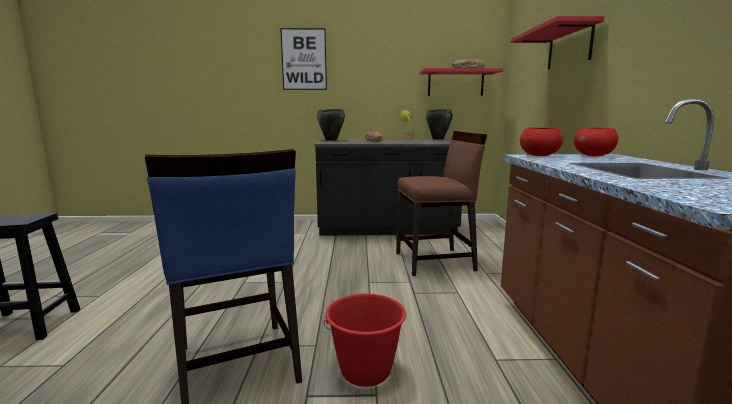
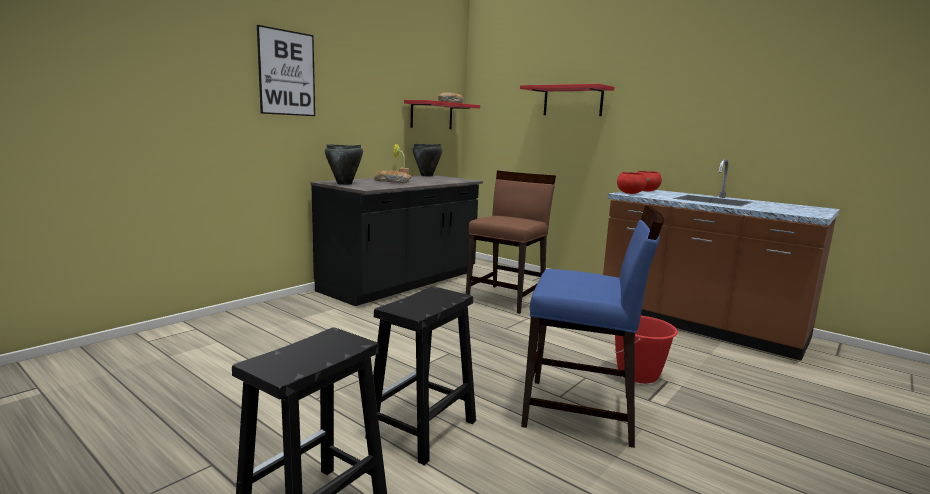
camera: 50 degrees left, 0 degrees up
none -> black stool [365,286,476,465]

